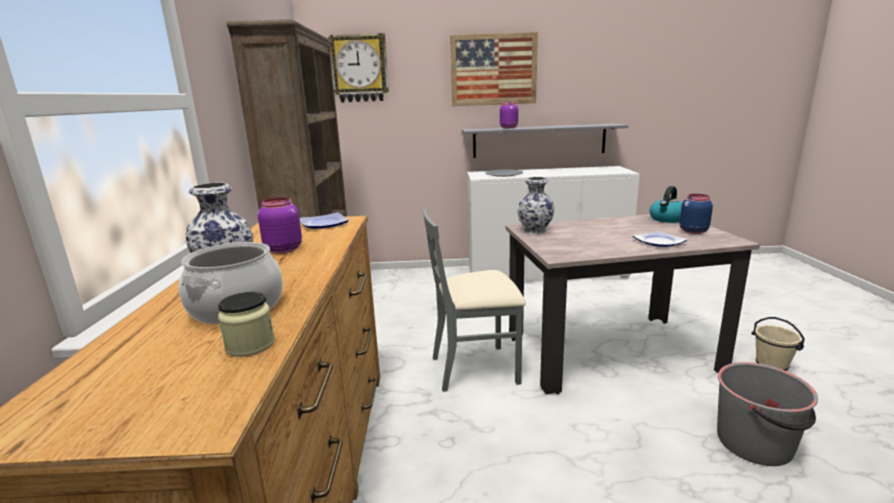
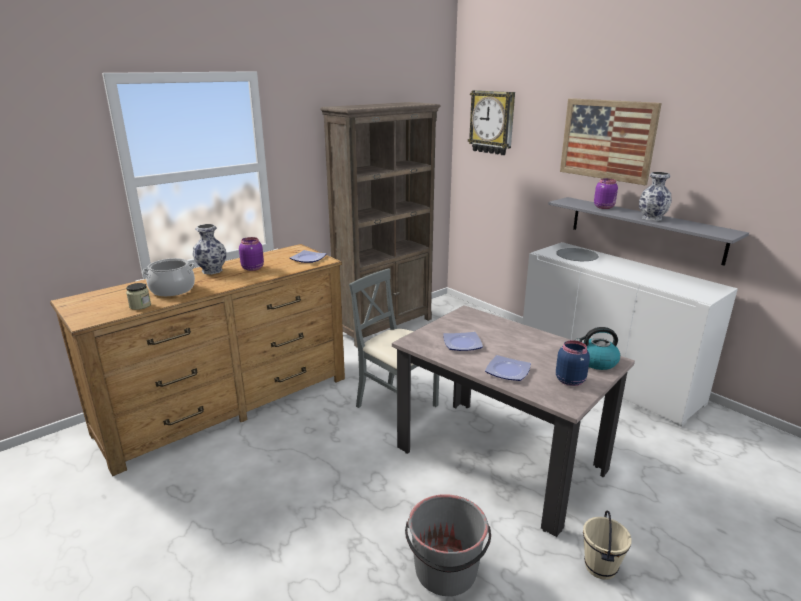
camera: 50 degrees right, 5 degrees up
vase [517,177,555,234] -> vase moved to [639,172,672,221]
none -> plate [443,332,483,351]

